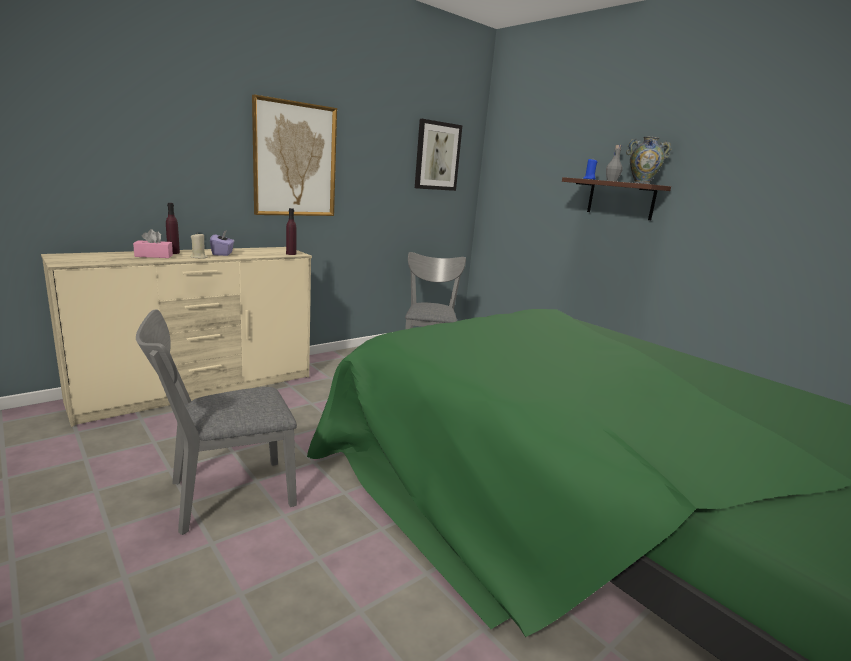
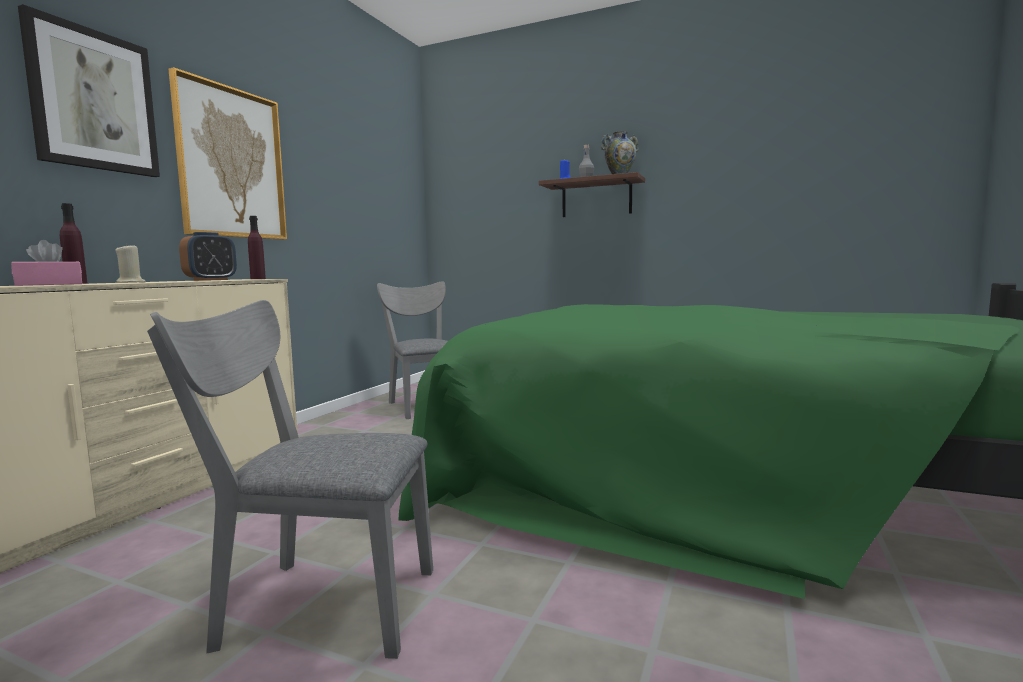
camera: 25 degrees left, 10 degrees down
grey chair [136,309,297,535] -> grey chair turned 60 degrees clockwise [147,300,433,659]
purple tissue box [210,230,234,256] -> none
picture [415,119,462,191] -> picture moved to [18,4,160,177]
none -> alarm clock [179,232,237,281]

